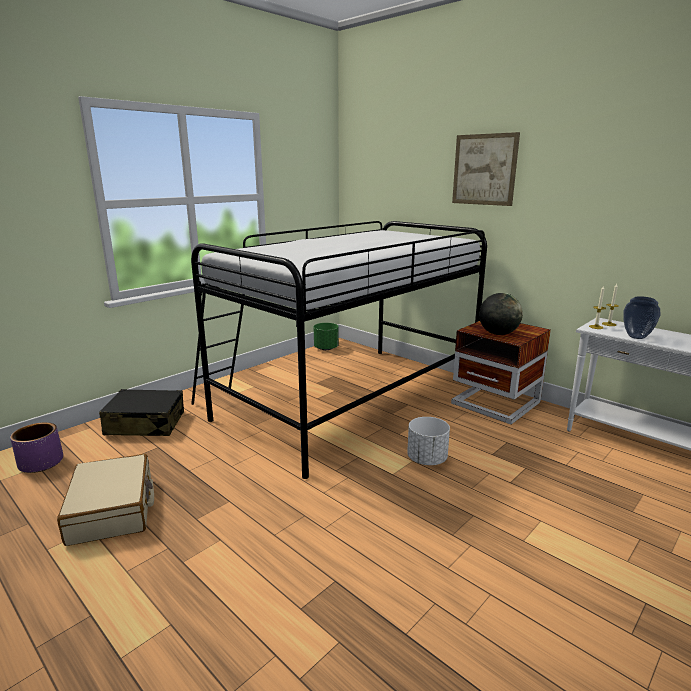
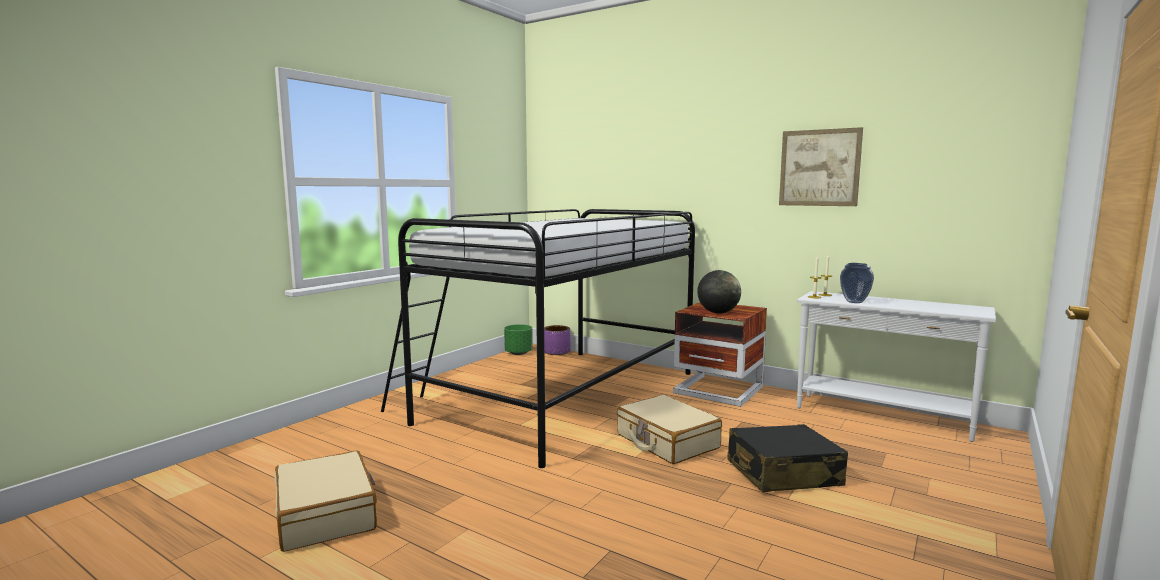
camera: 10 degrees left, 10 degrees down
purple planter [10,422,63,473] -> purple planter moved to [544,325,571,355]
black suitcase [99,389,184,436] -> black suitcase moved to [728,424,848,492]
white planter [407,417,450,465] -> beige suitcase [617,395,722,464]
picture [452,132,520,206] -> picture moved to [779,127,863,206]

